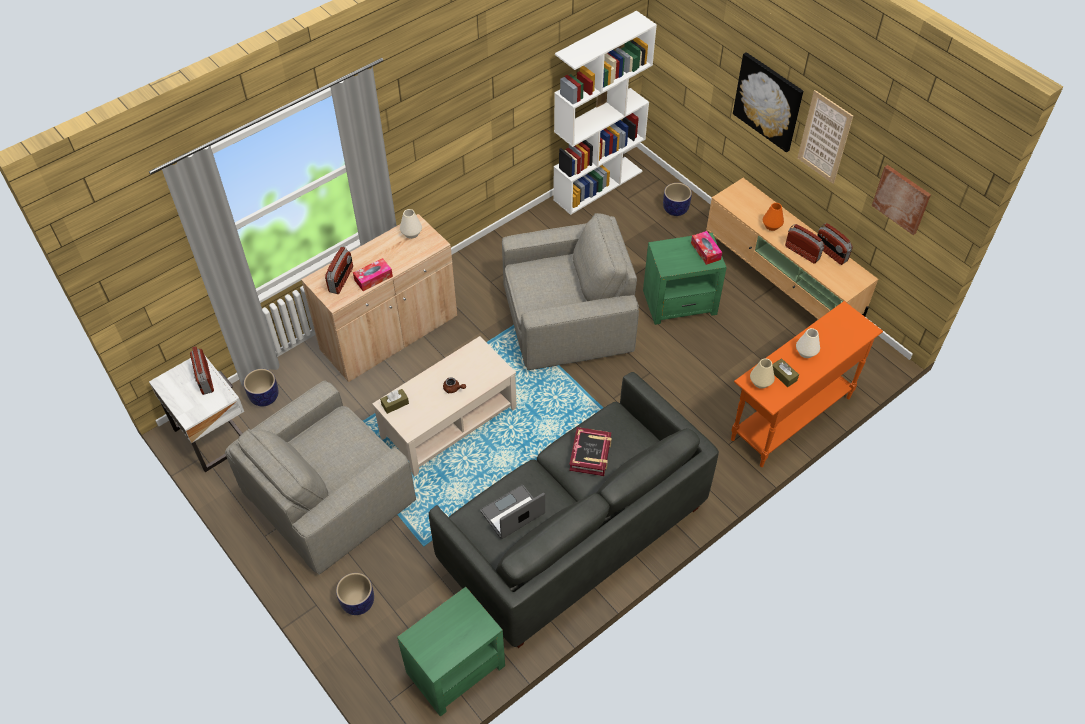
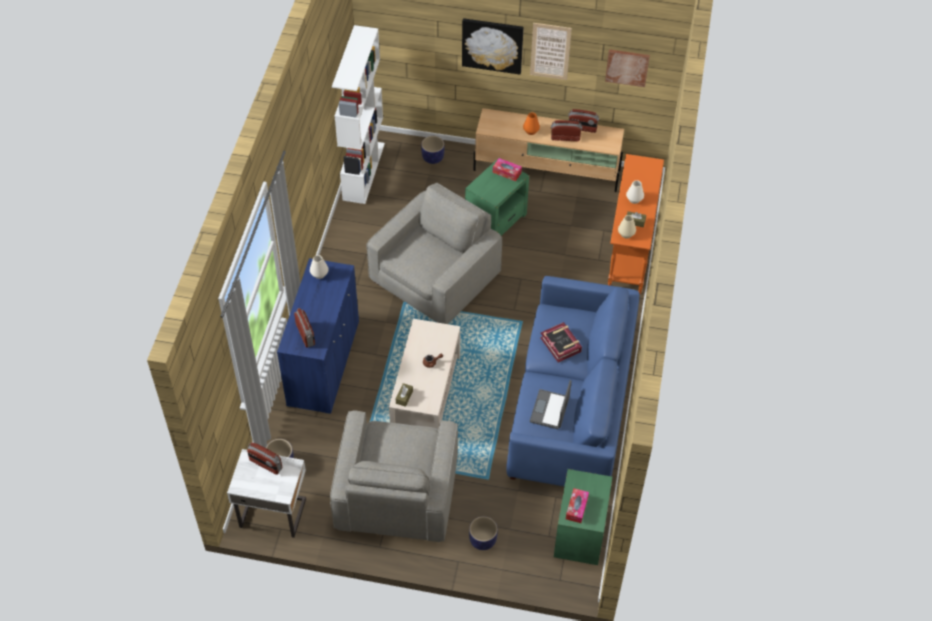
camera: 40 degrees left, 0 degrees up
beige cabinet [301,214,457,382] -> blue cabinet [277,258,359,414]
tissue box [353,258,393,291] -> tissue box moved to [566,488,589,523]
grey sofa [429,372,719,648] -> blue sofa [506,276,639,486]

